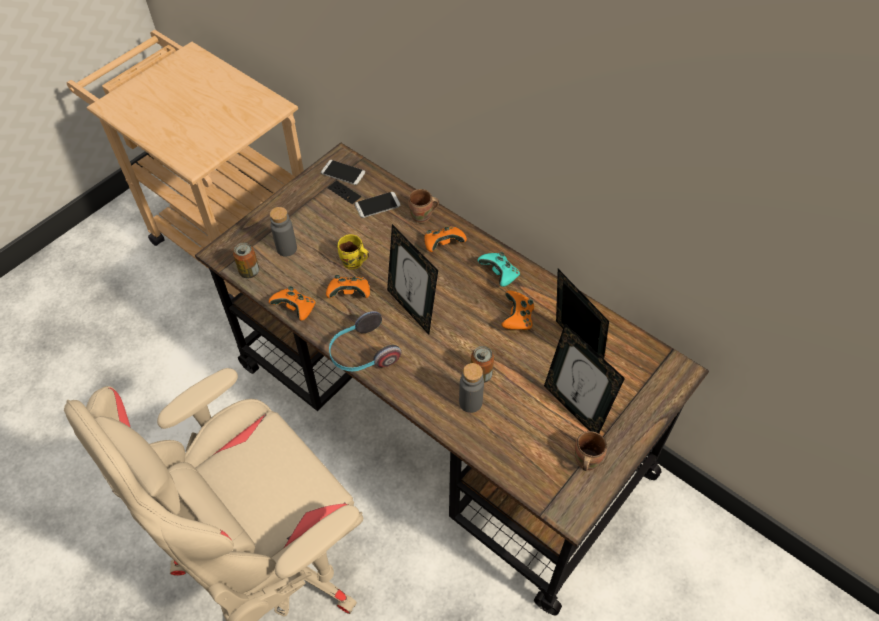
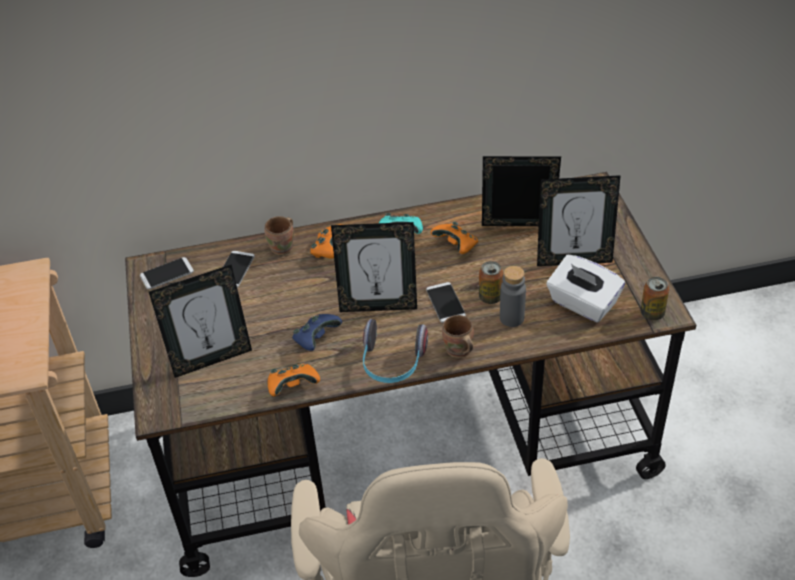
camera: 50 degrees left, 10 degrees down
can [233,242,259,278] -> can moved to [640,277,669,320]
grey bottle [270,207,297,257] -> picture frame [149,264,252,378]
orange game controller [326,275,370,298] -> blue game controller [292,314,342,351]
yellow mug [337,234,369,269] -> none
brown mug [575,431,607,471] -> brown mug moved to [442,315,474,358]
none -> phone [426,282,466,323]
none -> white tissue box [546,255,625,322]

